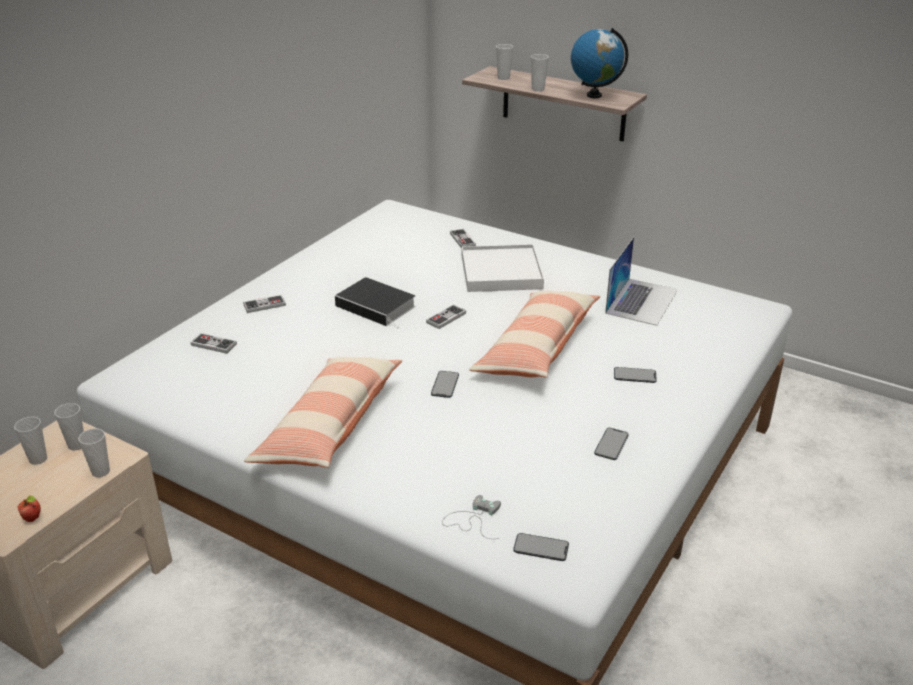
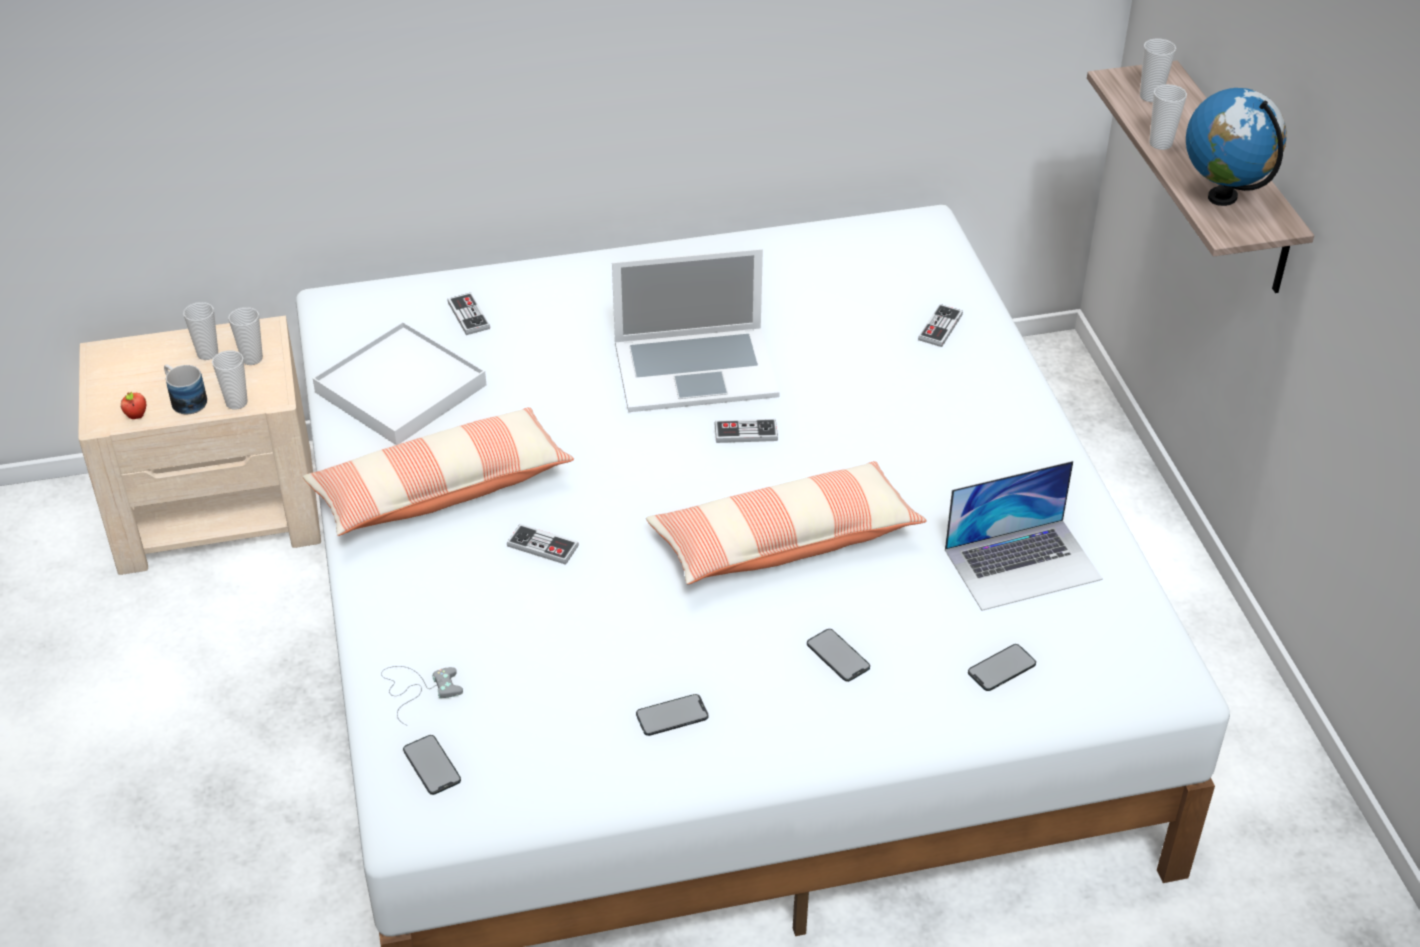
camera: 45 degrees right, 10 degrees up
game controller [243,295,286,313] -> game controller moved to [507,524,579,565]
book [335,277,416,329] -> laptop [612,249,780,412]
phone [431,371,459,398] -> phone moved to [968,644,1036,691]
white tray [462,244,544,292] -> white tray moved to [313,322,486,445]
none -> mug [164,365,207,414]

